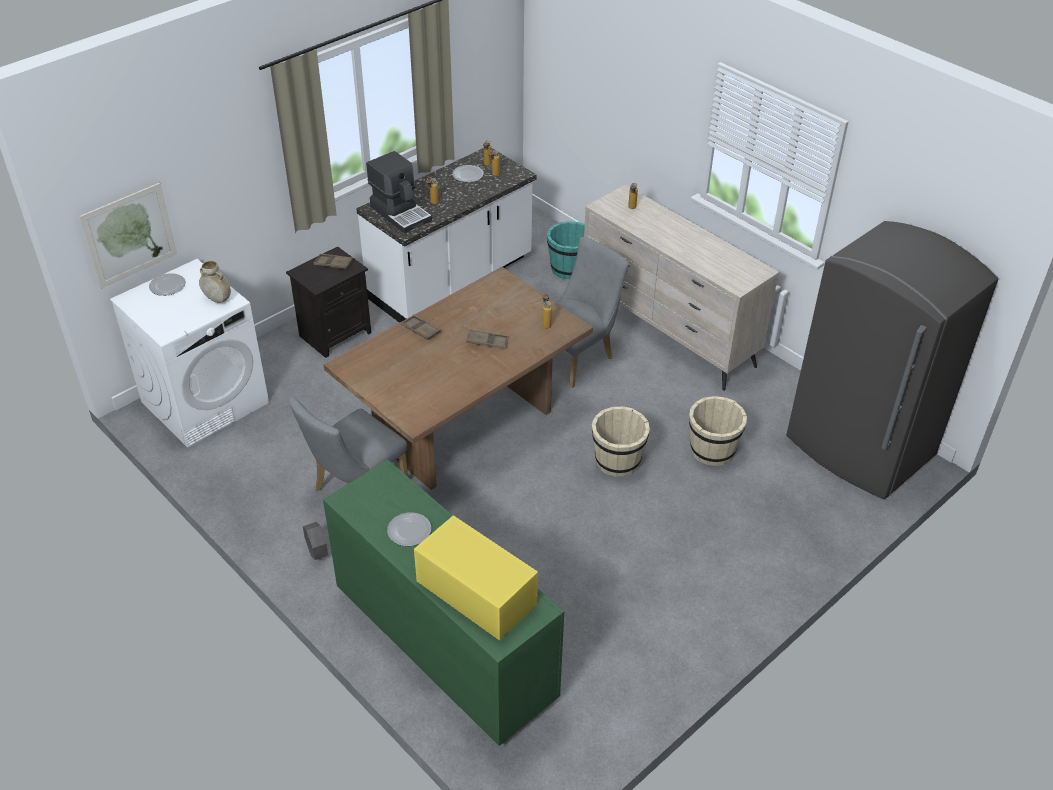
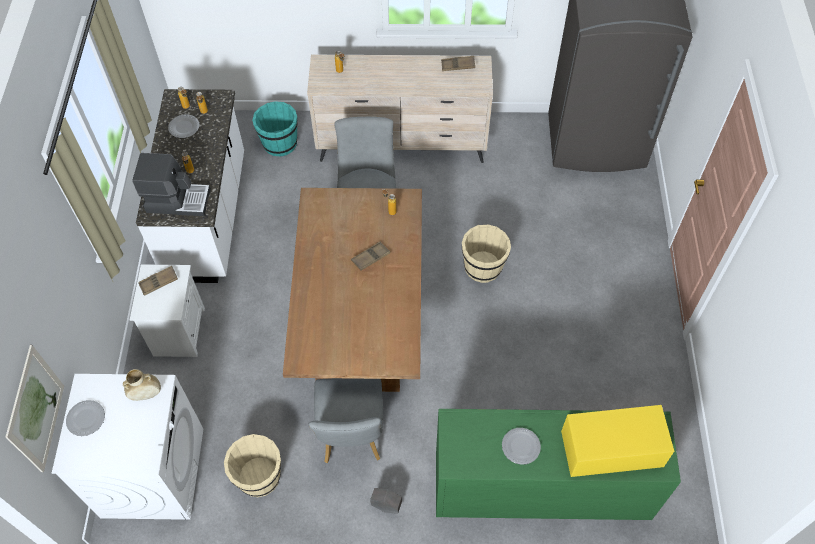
camera: 45 degrees left, 15 degrees up
black nightstand [286,247,371,358] -> white nightstand [130,264,205,357]
brown tray [401,315,441,340] -> brown tray moved to [441,56,475,71]
beige bucket [689,396,747,466] -> beige bucket moved to [224,434,281,497]

